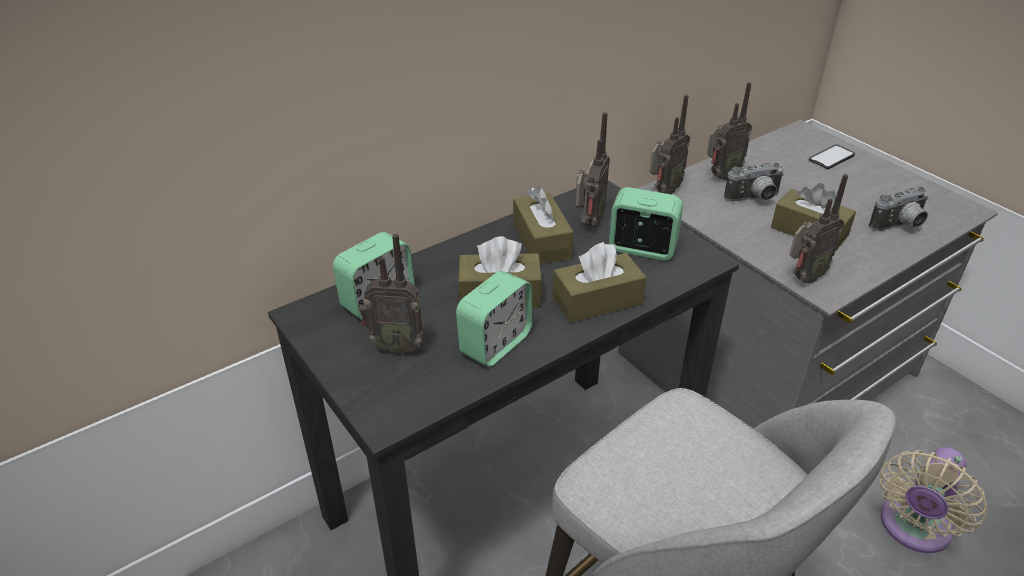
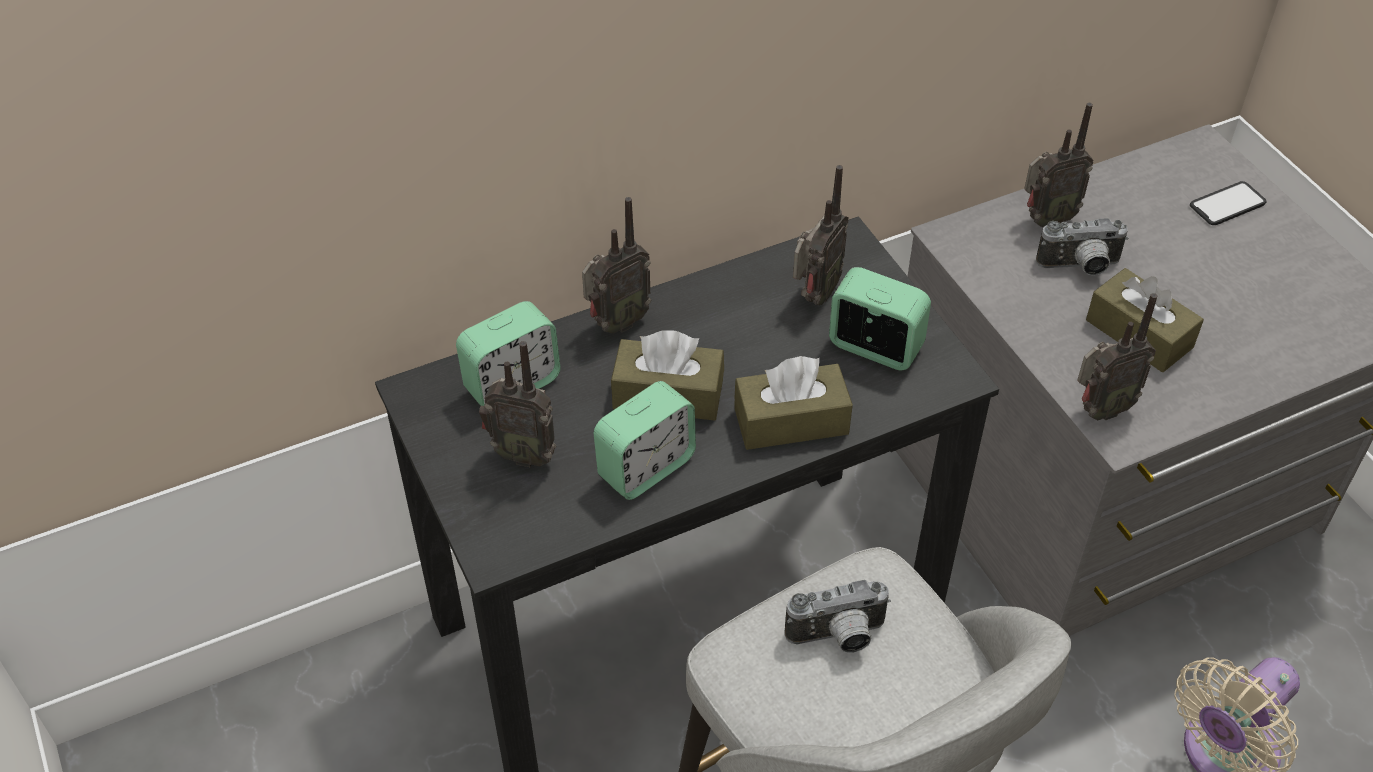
camera: 10 degrees right, 10 degrees up
brown tissue box [513,187,574,264] -> none
radio [649,94,690,194] -> radio moved to [582,197,651,334]
camera [869,187,928,231] -> camera moved to [785,580,891,653]

